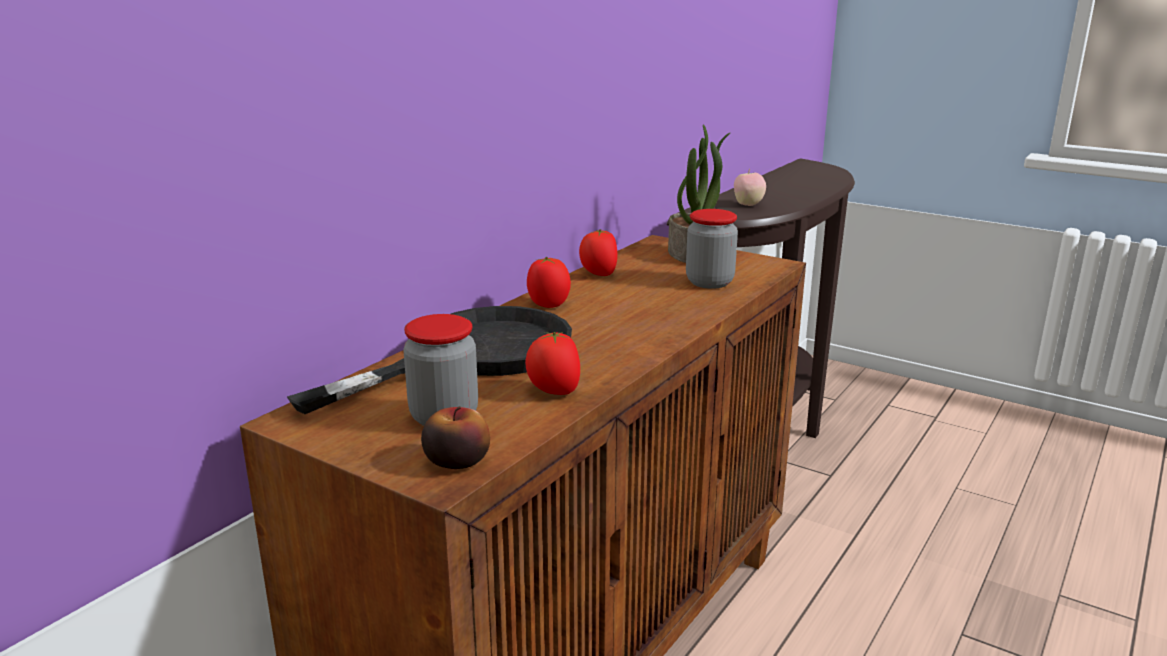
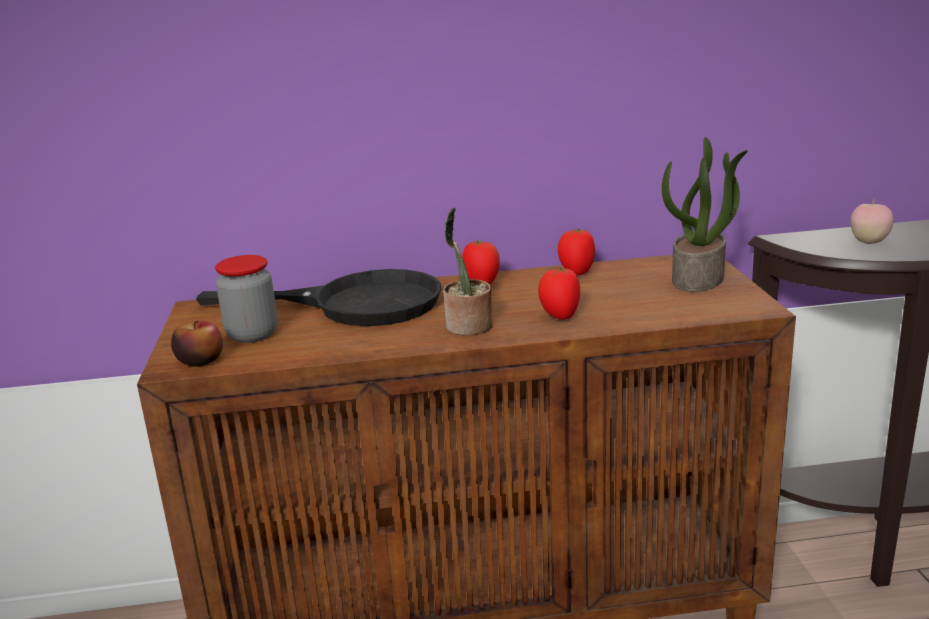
camera: 50 degrees right, 0 degrees up
tomato [525,332,580,395] -> tomato moved to [538,267,580,320]
jar [686,209,738,289] -> none
none -> potted plant [443,207,493,336]

